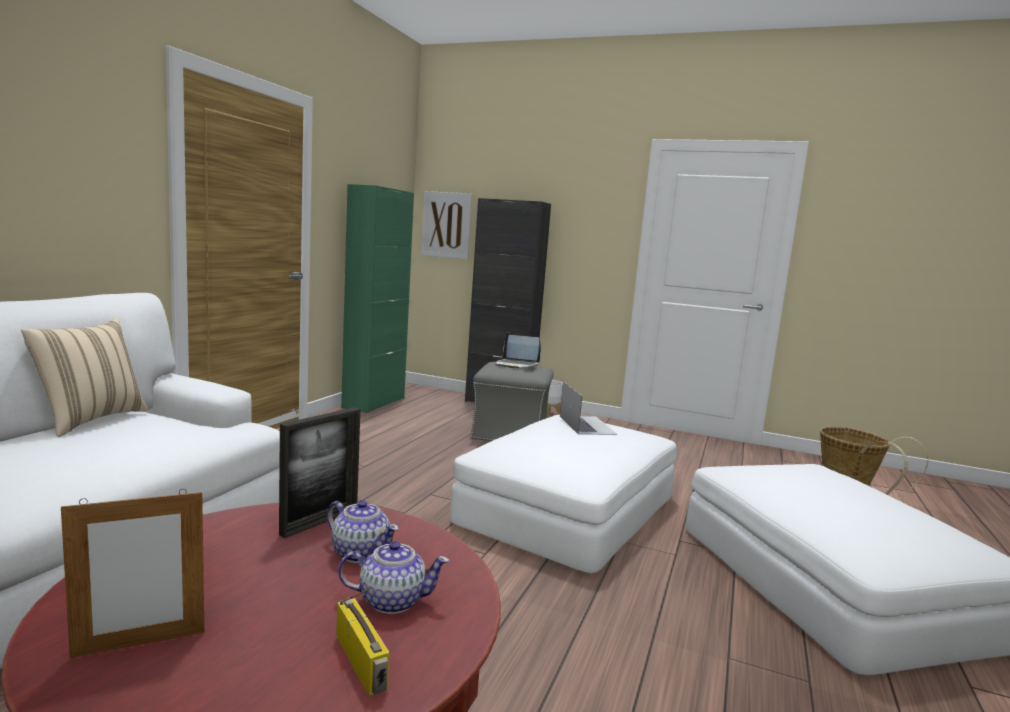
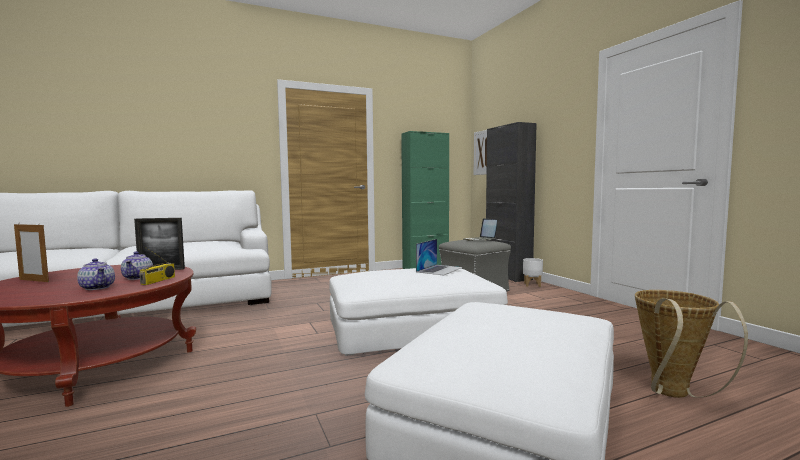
camera: 45 degrees right, 5 degrees down
beige pillow [21,318,148,437] -> none
radio [336,588,390,696] -> radio moved to [139,246,175,285]

